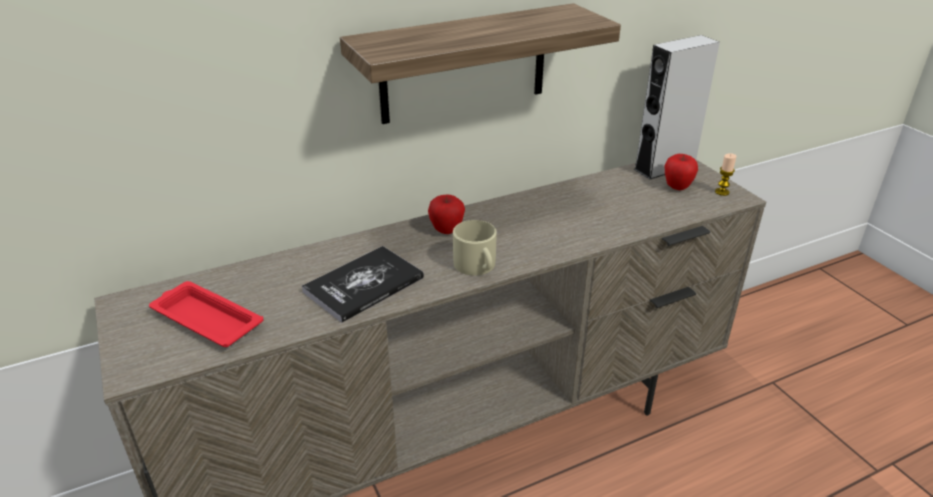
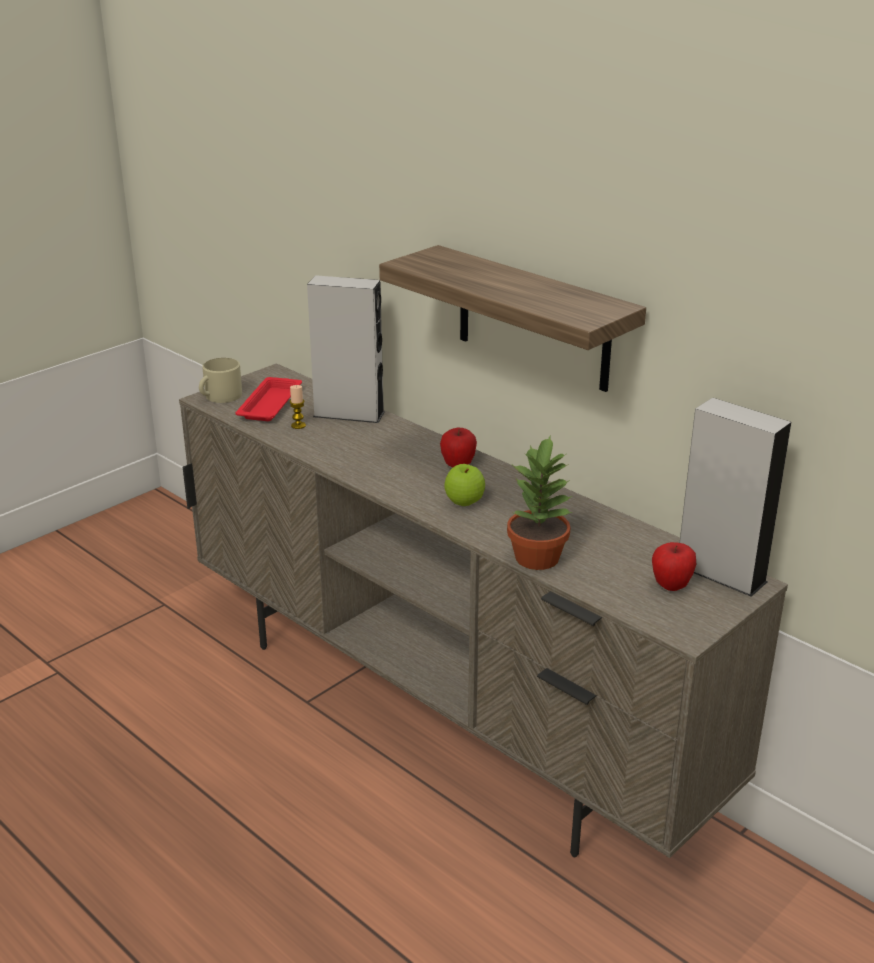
camera: 70 degrees right, 5 degrees down
book [302,246,424,323] -> none
beige mug [453,220,497,276] -> beige mug moved to [199,358,242,403]
candle [715,153,737,196] -> candle moved to [289,385,306,429]
none -> grey speaker [307,275,385,423]
none -> apple [444,464,485,506]
none -> potted plant [507,436,572,570]

